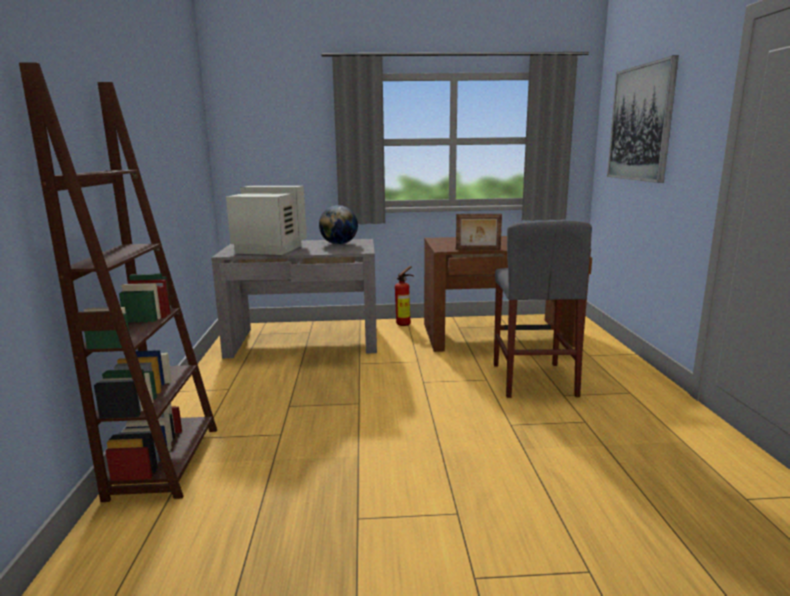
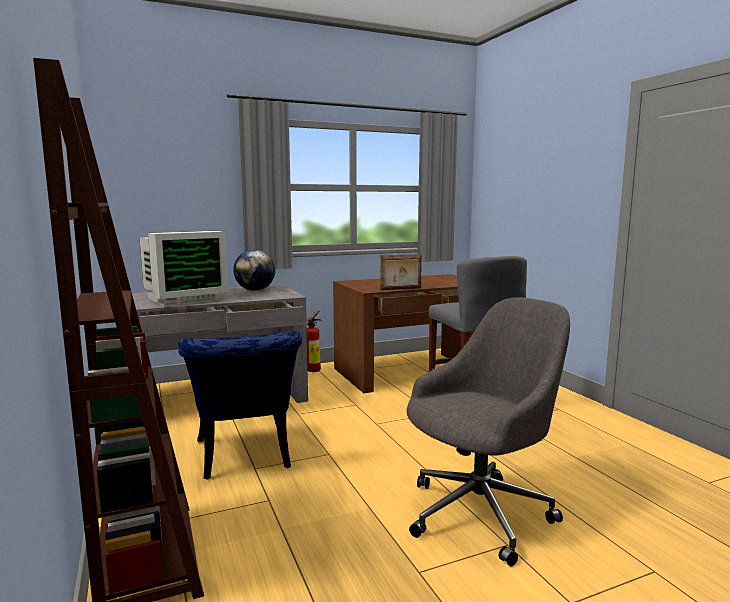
camera: 20 degrees left, 5 degrees down
monitor [226,186,307,255] -> monitor turned 150 degrees clockwise [140,231,228,307]
picture [607,55,679,183] -> none
none -> blue chair [178,331,302,480]
none -> grey office chair [407,297,570,566]

